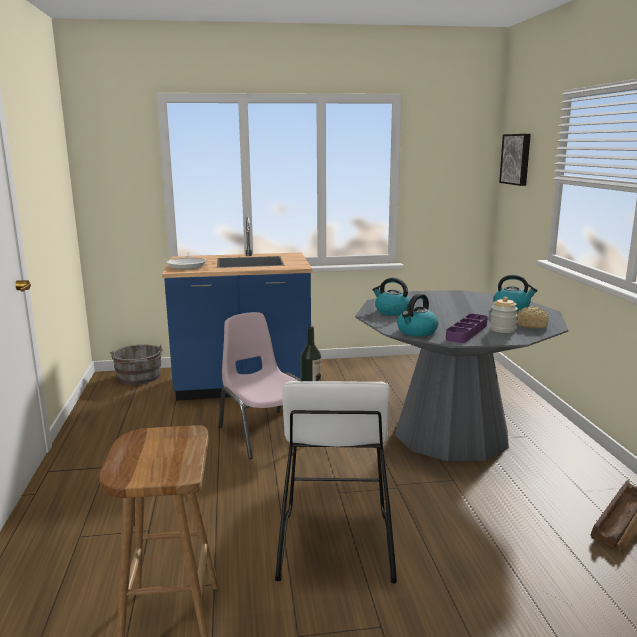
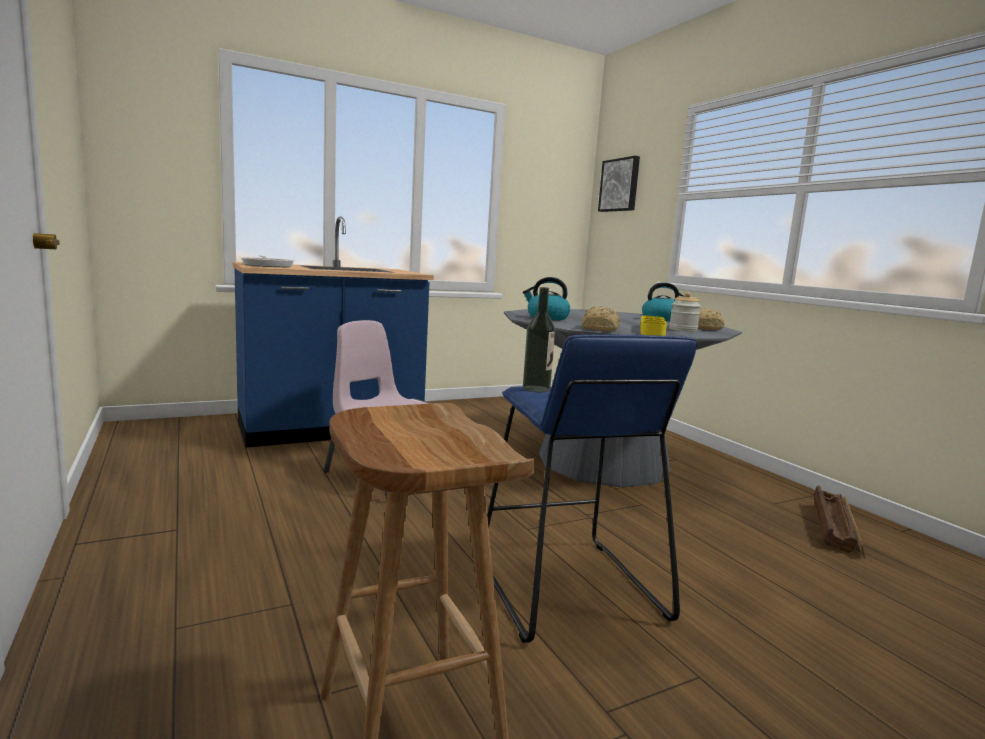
camera: 20 degrees left, 5 degrees down
grey bucket [110,344,163,385] -> none
white stool [275,381,397,584] -> blue stool [487,334,697,643]
kettle [397,294,438,336] -> bread [582,306,620,332]
purple tray [446,314,488,343] -> yellow tray [641,315,667,336]

